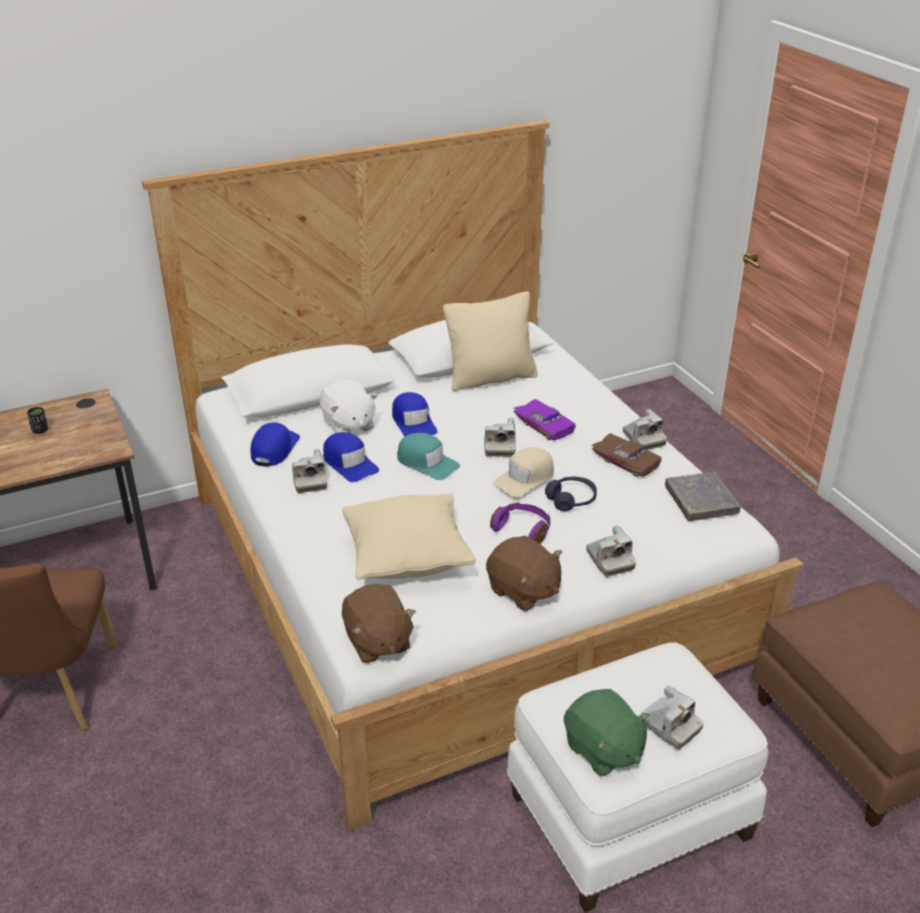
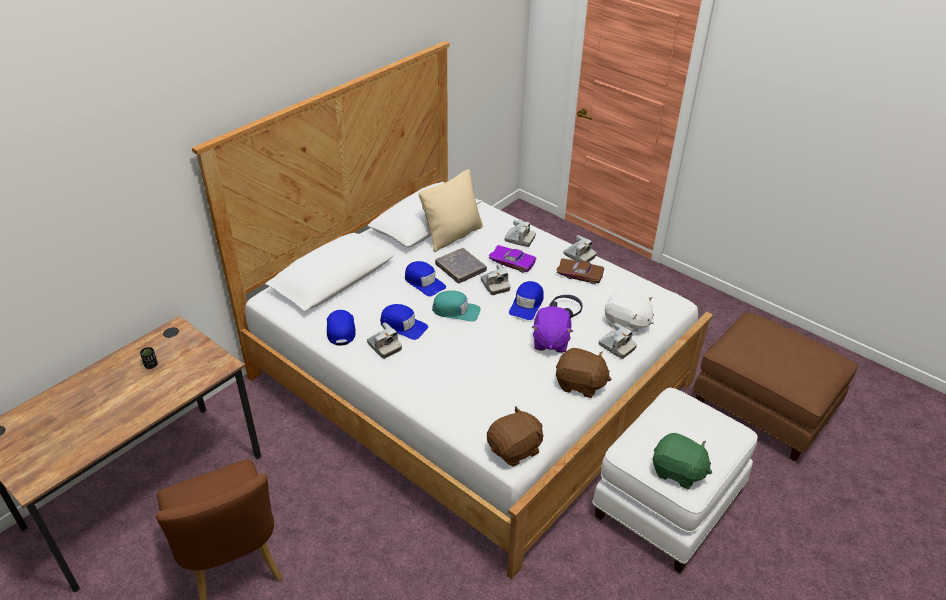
camera: 25 degrees left, 5 degrees up
white plush toy [320,380,378,433] -> white plush toy moved to [605,289,654,336]
beige pillow [342,493,476,580] -> none
brown plush toy [342,584,416,663] -> brown plush toy turned 75 degrees counterclockwise [487,406,544,467]
purple headphones [490,503,550,544] -> purple plush toy [532,306,573,353]
beige cap [493,447,554,497] -> blue cap [509,281,544,320]
camera [639,685,703,749] -> camera moved to [504,220,536,247]
grey book [665,472,741,521] -> grey book moved to [435,248,487,284]

